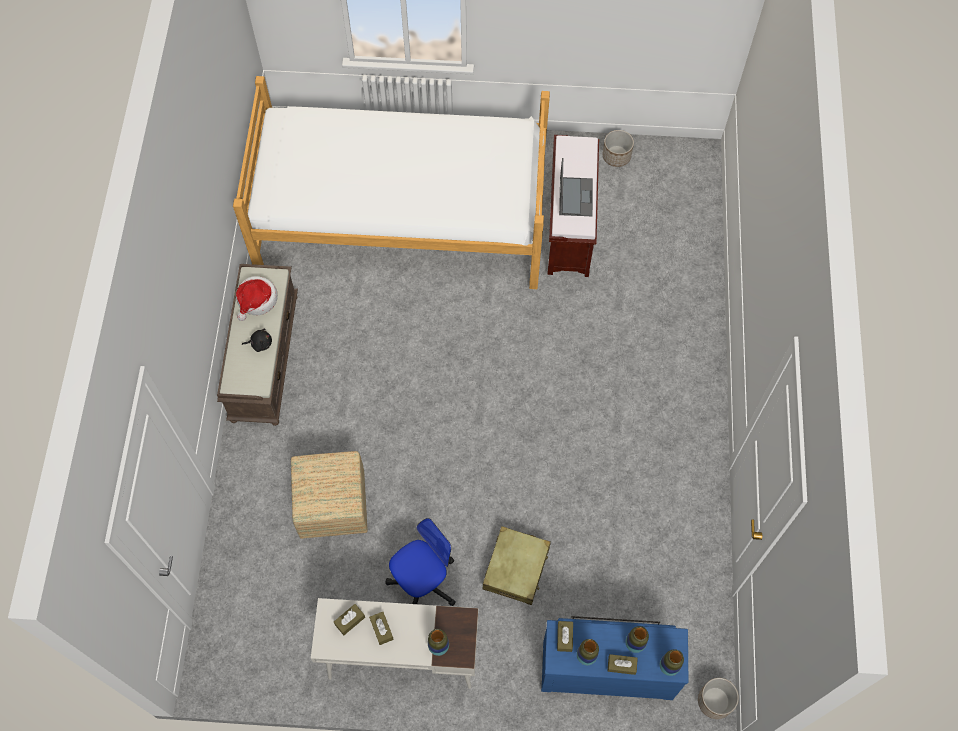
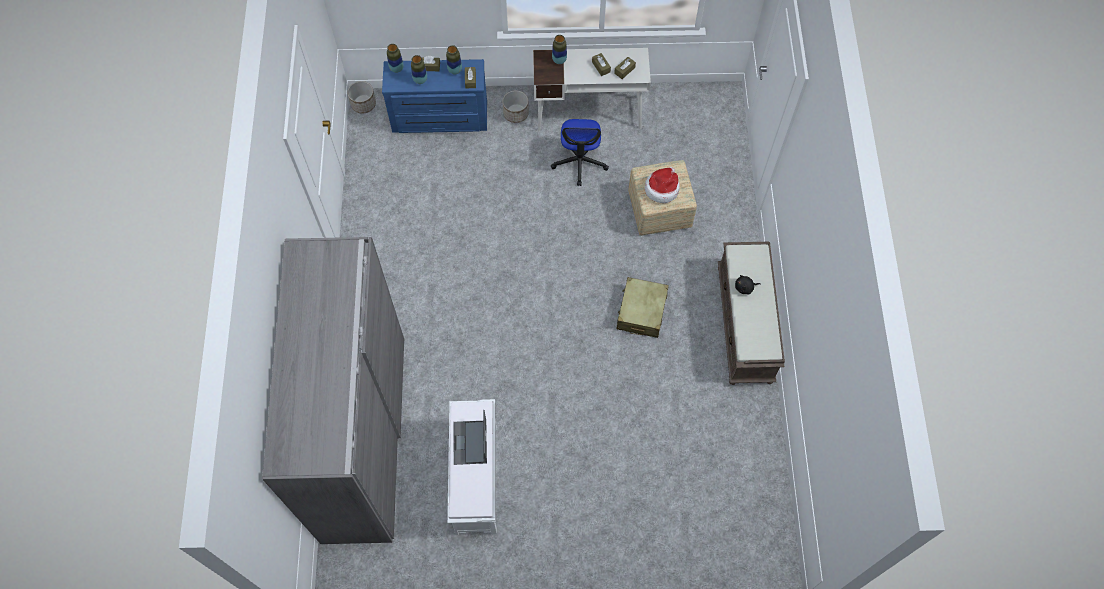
camera: 175 degrees right, 0 degrees up
bed [233,76,550,289] -> none
hat [236,276,278,321] -> hat moved to [645,167,680,203]
office chair [385,518,456,606] -> office chair turned 45 degrees counterclockwise [551,119,609,186]
beige suitcase [483,526,551,605] -> beige suitcase moved to [617,277,669,338]
brown bench [547,135,599,277] -> white bench [447,399,497,535]
planter [602,130,634,167] -> planter moved to [503,90,529,123]
none -> grey wardrobe [262,237,405,544]

